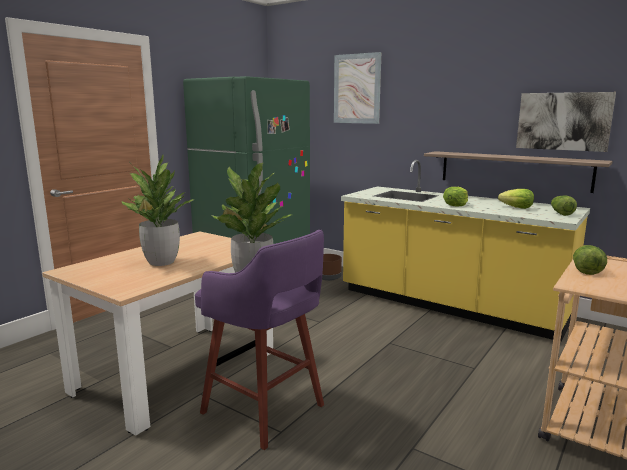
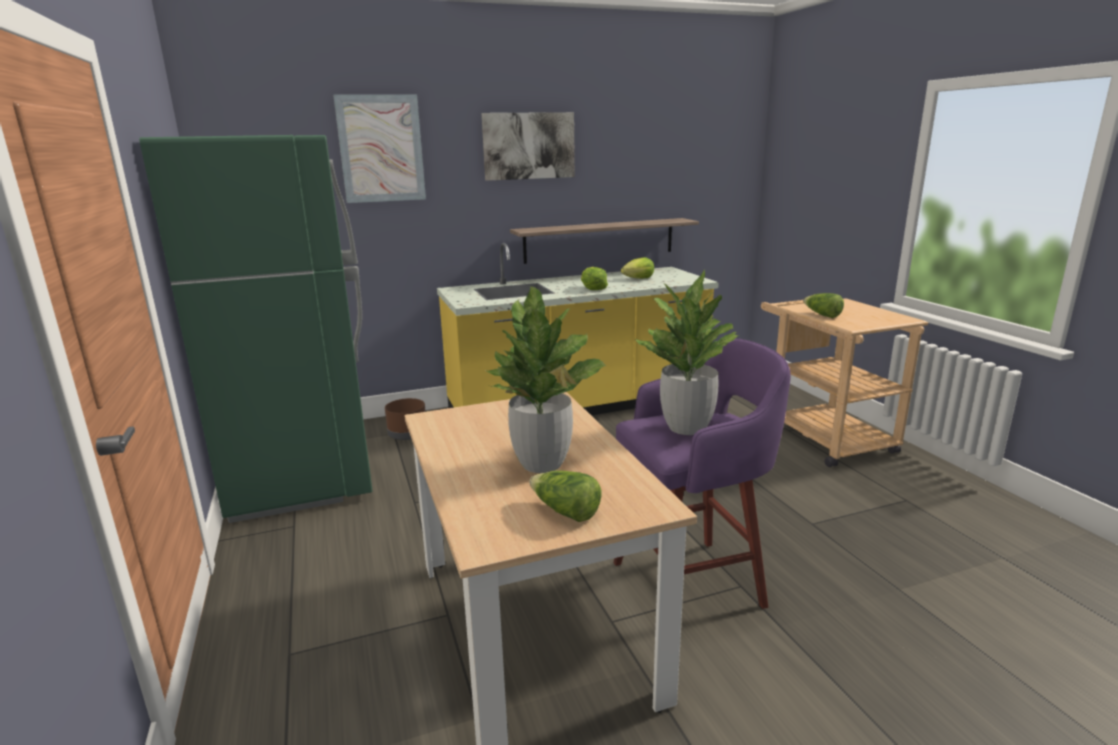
camera: 55 degrees left, 5 degrees up
picture [516,92,616,152] -> picture moved to [482,112,575,181]
lettuce [551,195,577,216] -> lettuce moved to [529,470,601,522]

